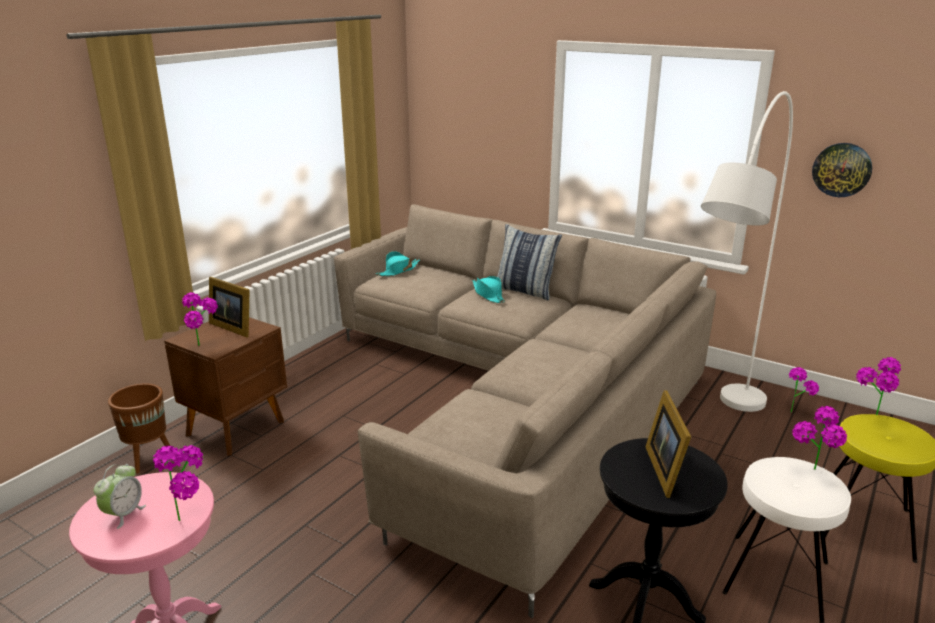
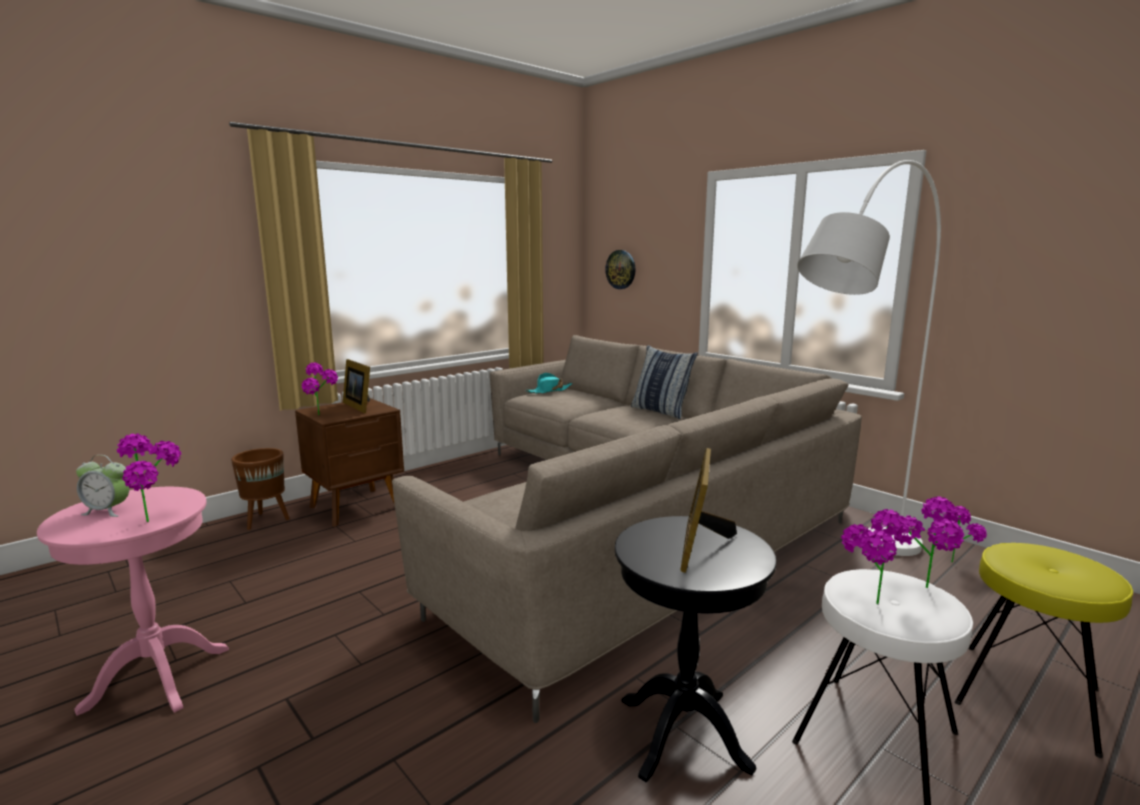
camera: 15 degrees right, 10 degrees down
alarm clock [94,464,146,529] -> alarm clock turned 60 degrees clockwise [76,455,130,517]
turquoise hat [472,276,505,303] -> none
wall clock [812,143,872,197] -> wall clock moved to [605,250,635,289]
potted plant [856,357,901,415] -> potted plant moved to [841,509,906,605]

